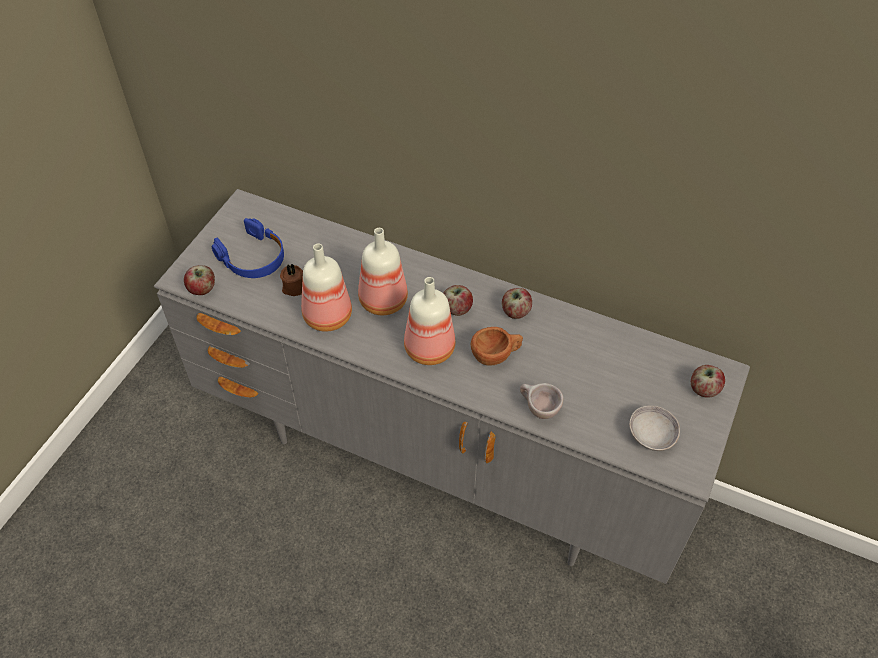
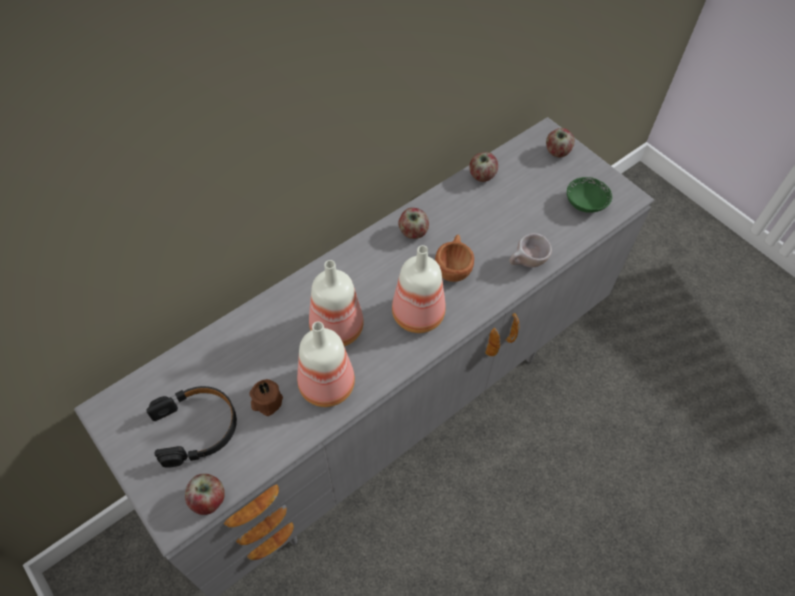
camera: 65 degrees left, 5 degrees up
blue headphones [211,218,284,278] -> black headphones [146,386,237,468]
apple [443,285,473,316] -> apple moved to [469,152,498,182]
grey bowl [629,405,680,451] -> green bowl [567,177,612,213]

